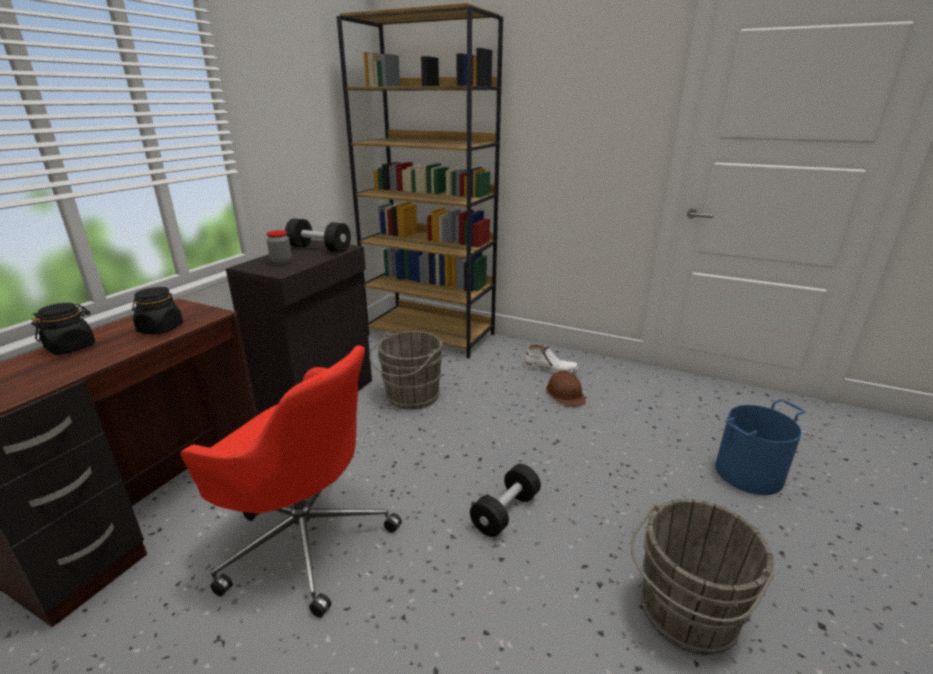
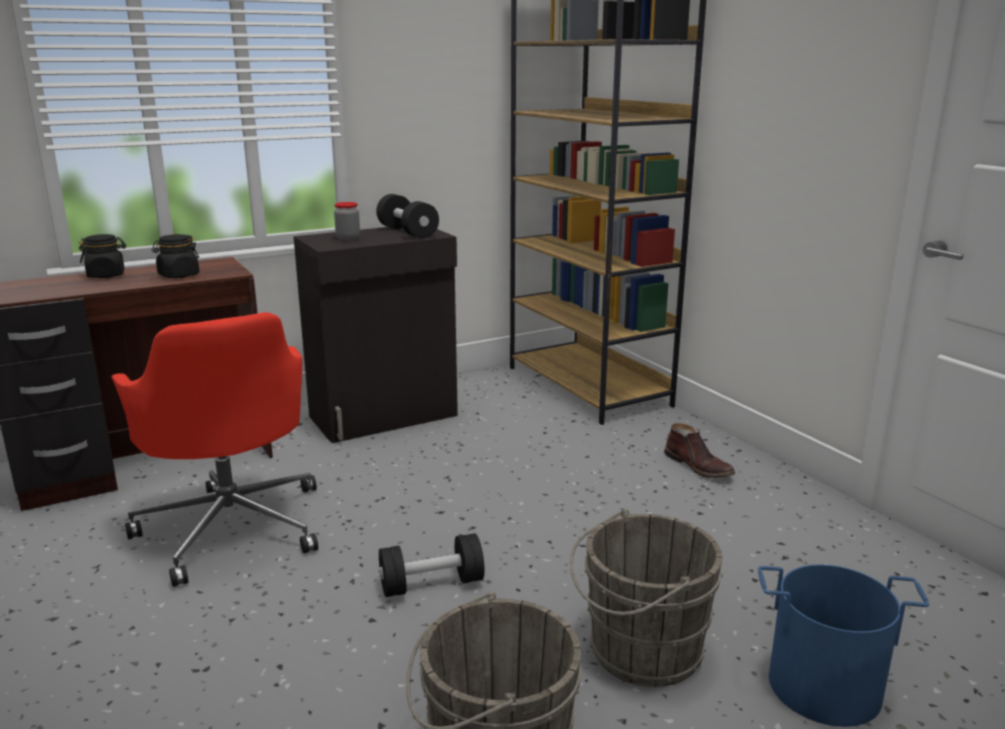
camera: 35 degrees right, 5 degrees down
grey bucket [369,331,443,410] -> grey bucket moved to [570,509,723,687]
white boot [524,345,579,373] -> brown boot [664,423,735,478]
brown hard hat [546,371,586,407] -> none

